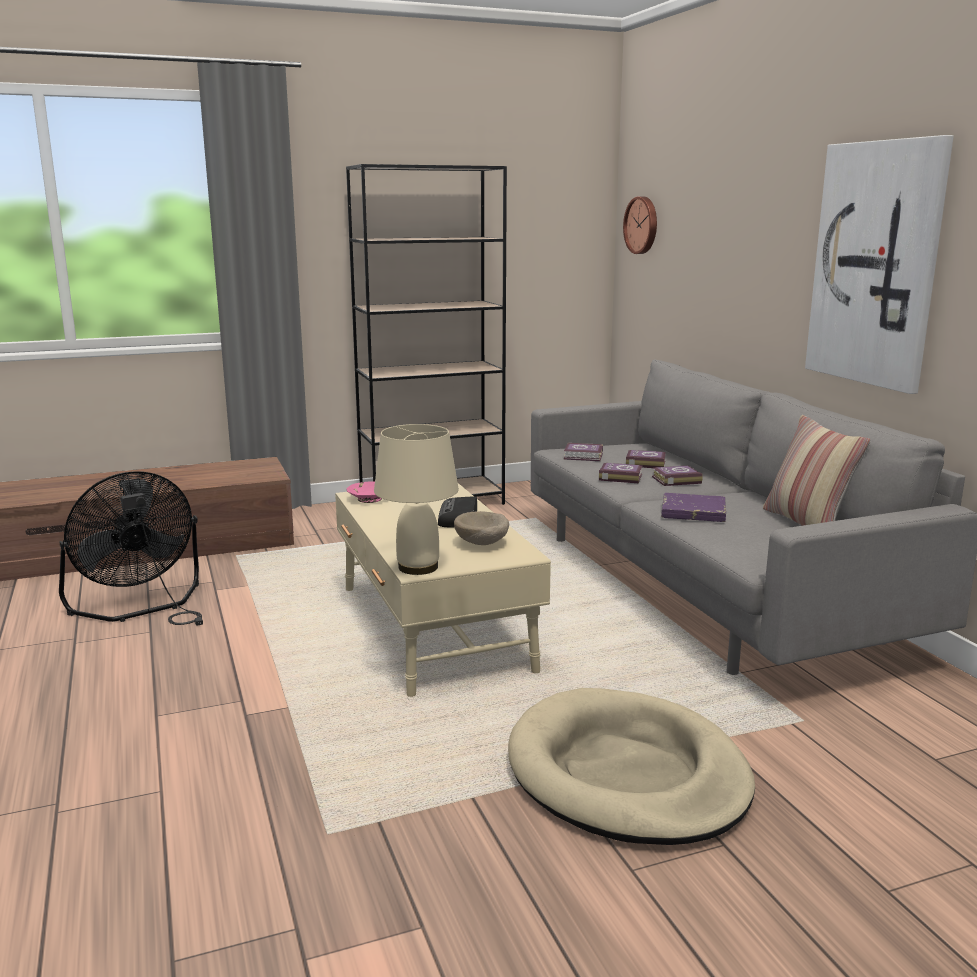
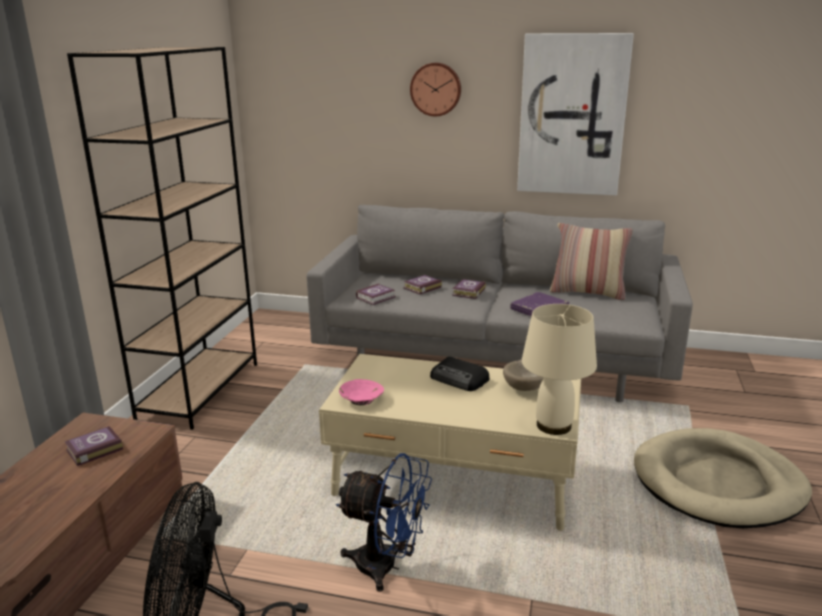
camera: 55 degrees left, 5 degrees up
book [599,463,642,483] -> book moved to [64,426,123,466]
wall clock [623,196,657,254] -> wall clock moved to [410,63,461,116]
none -> blue fan [336,453,432,592]

